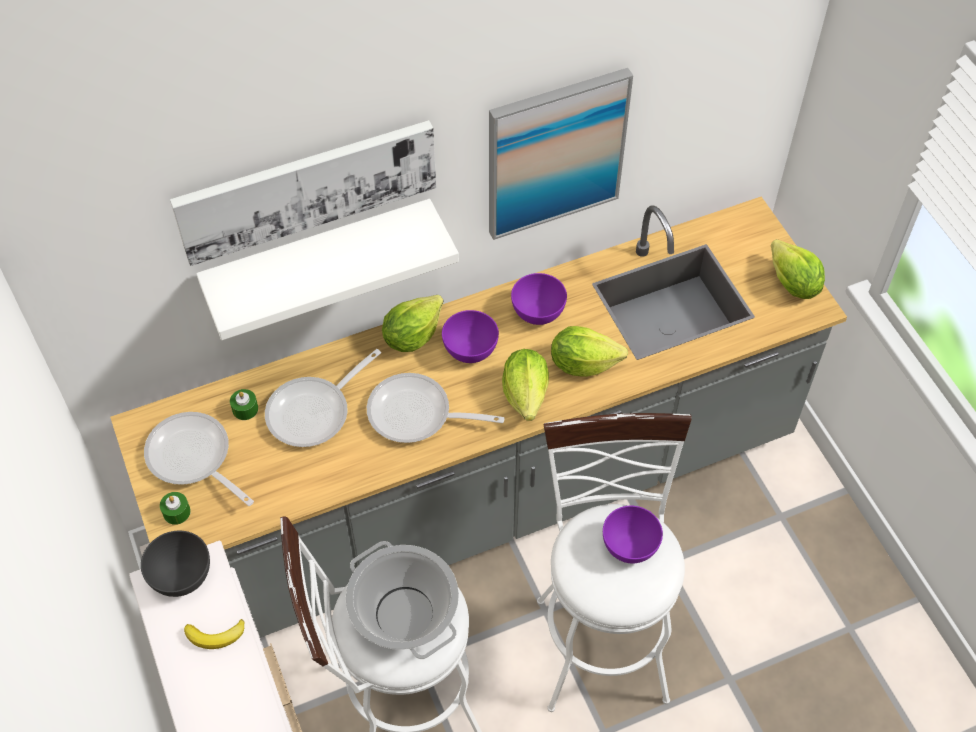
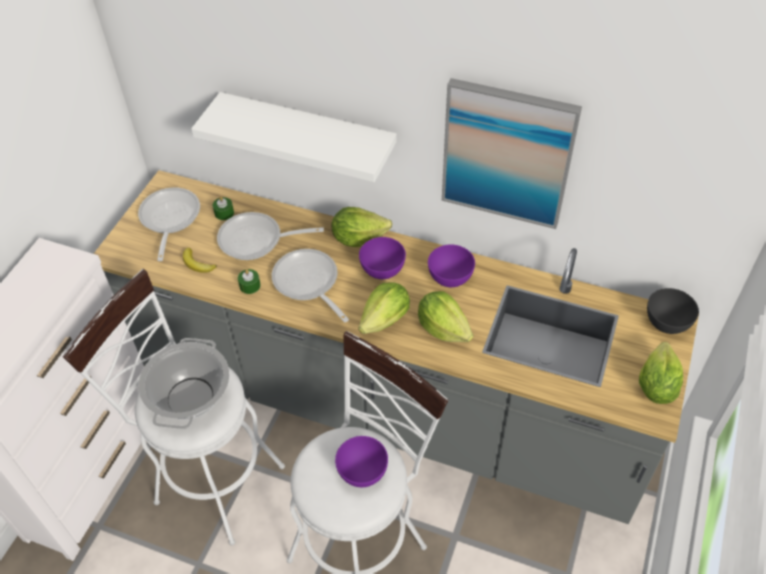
camera: 45 degrees right, 5 degrees down
grey bowl [141,530,210,597] -> grey bowl moved to [647,288,699,334]
green candle [160,492,191,525] -> green candle moved to [238,269,261,294]
picture [170,120,436,266] -> none
banana [184,619,244,649] -> banana moved to [183,248,217,273]

